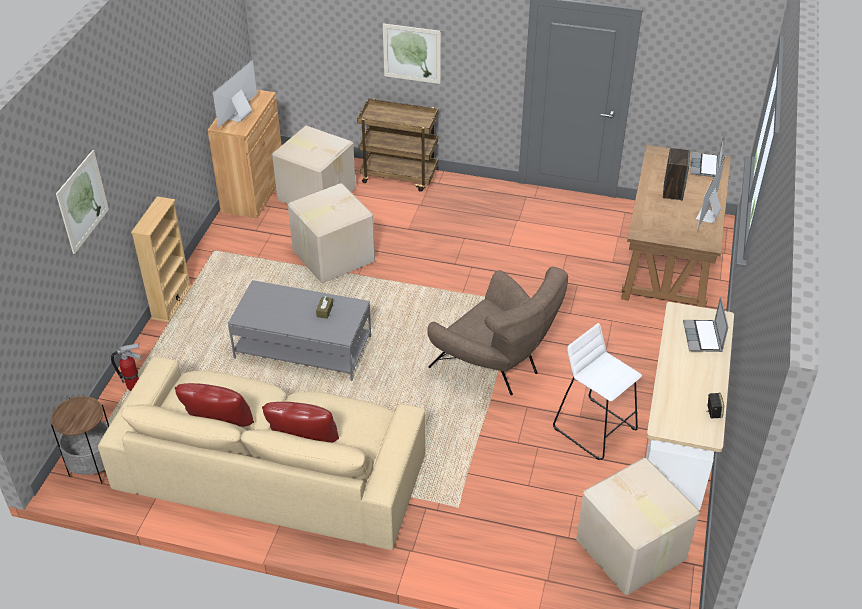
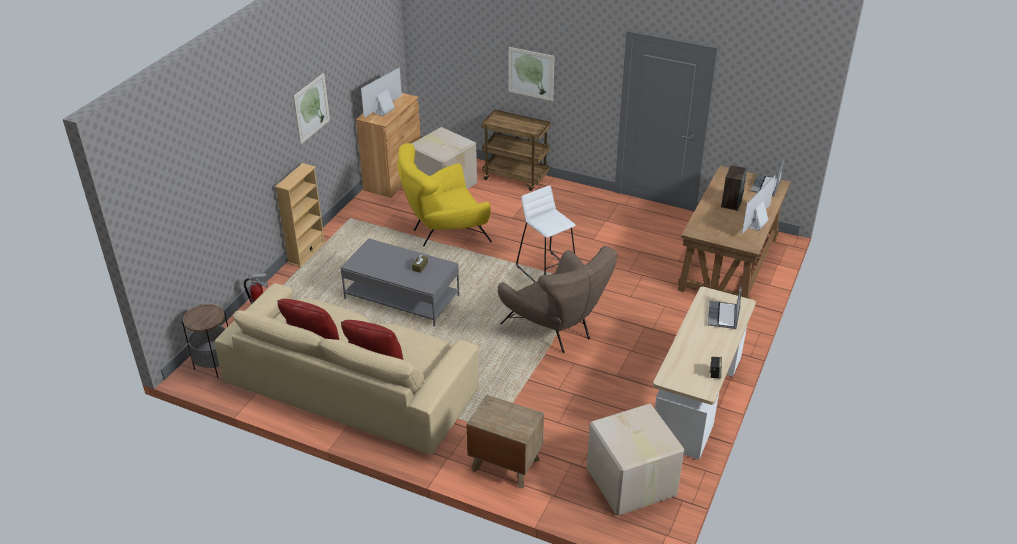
camera: 10 degrees right, 5 degrees down
picture [56,150,109,254] -> picture moved to [293,73,330,144]
cardboard box [288,183,375,283] -> yellow armchair [397,143,492,246]
white stool [553,323,642,460] -> white stool moved to [516,185,576,282]
none -> brown nightstand [466,394,544,488]

